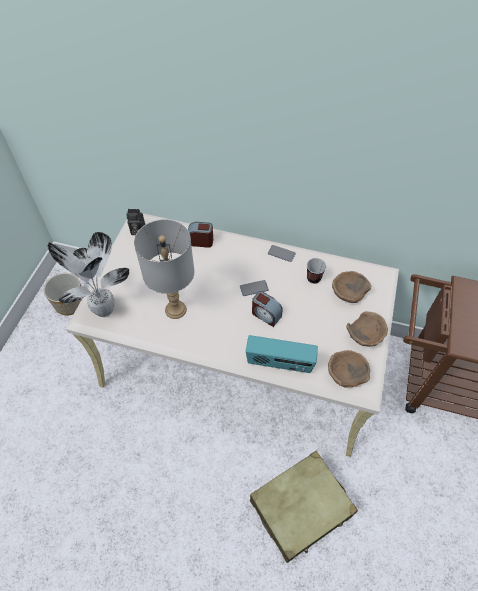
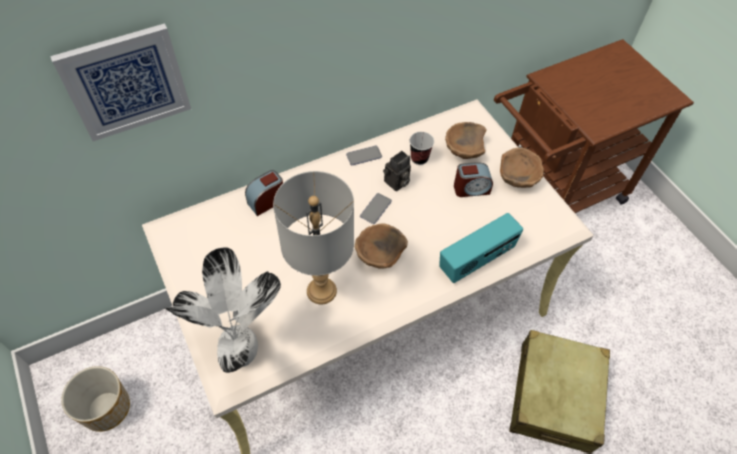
camera: 45 degrees left, 0 degrees up
camera [126,209,145,235] -> camera moved to [383,151,411,191]
alarm clock [252,291,283,327] -> alarm clock moved to [454,162,493,197]
brown bowl [328,350,370,388] -> brown bowl moved to [355,223,408,269]
none -> picture [50,23,191,141]

